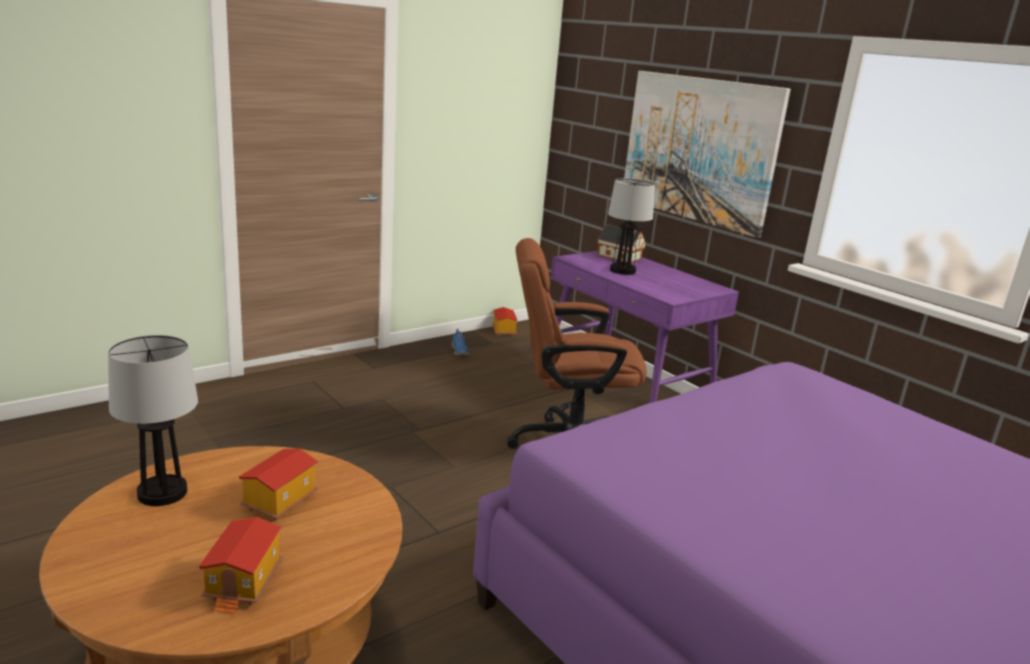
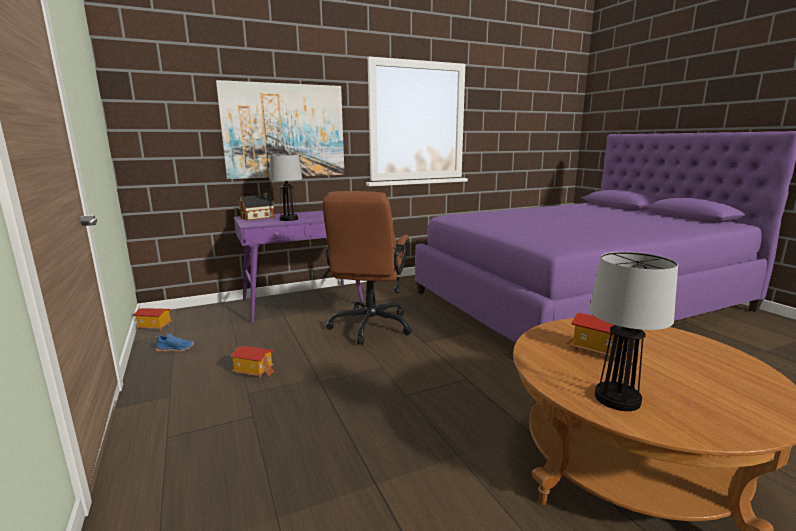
camera: 75 degrees left, 5 degrees down
toy house [199,517,283,614] -> toy house moved to [231,346,274,378]

